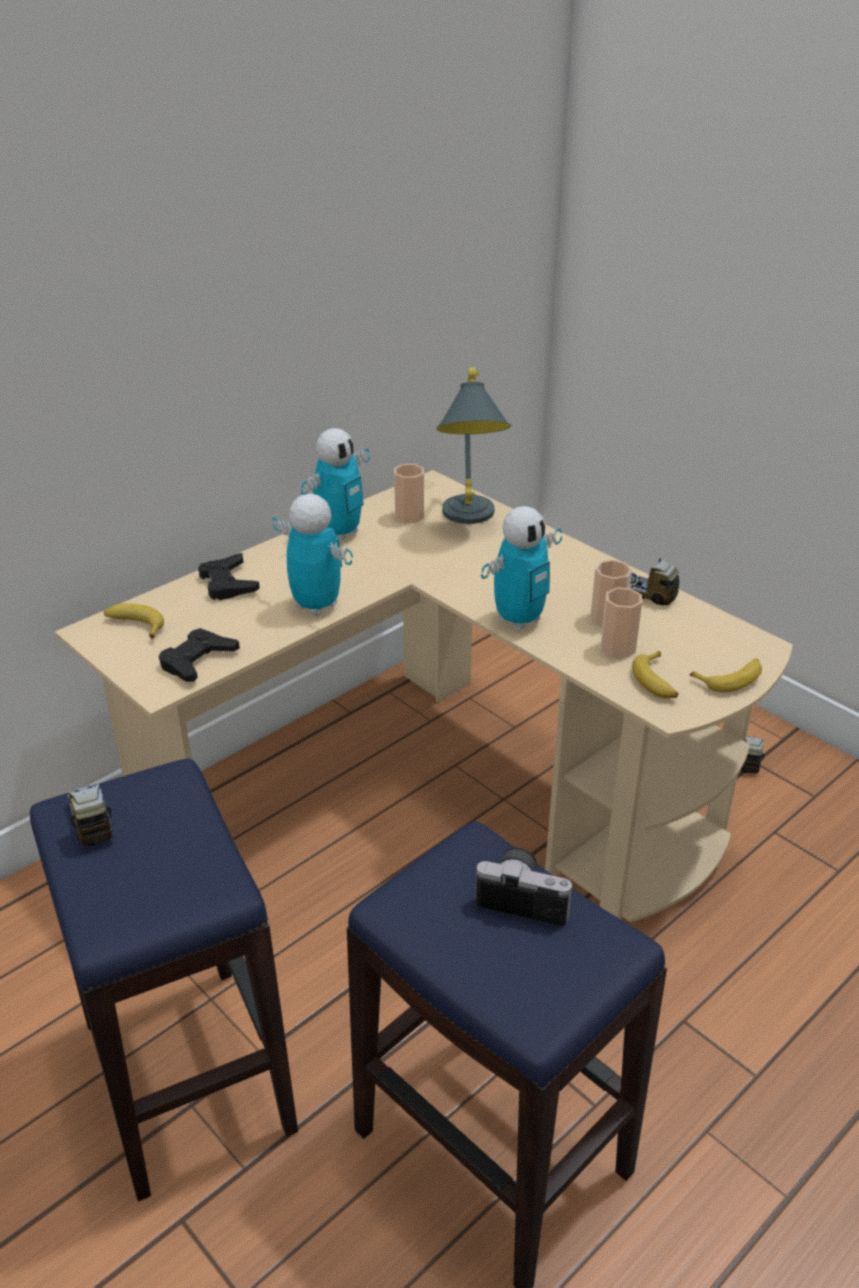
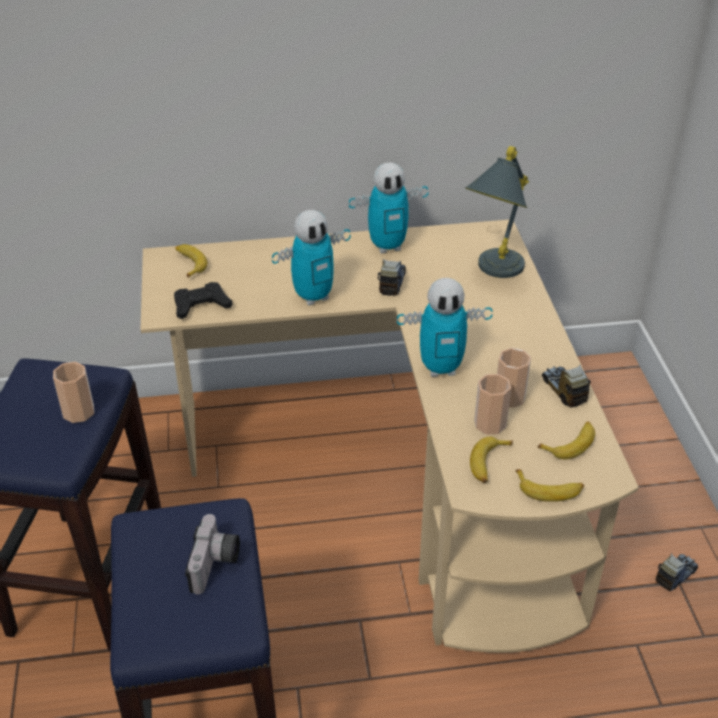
camera: 35 degrees right, 5 degrees up
toy truck [67,783,113,846] -> toy truck moved to [378,259,406,296]
black game controller [198,553,260,600] -> none
toy robot [272,494,353,616] -> toy robot turned 75 degrees clockwise [272,210,351,306]
cup [394,464,424,523] -> cup moved to [53,362,94,423]
camera [476,848,574,926] -> camera turned 45 degrees clockwise [185,514,240,594]
none -> banana [537,422,595,459]

